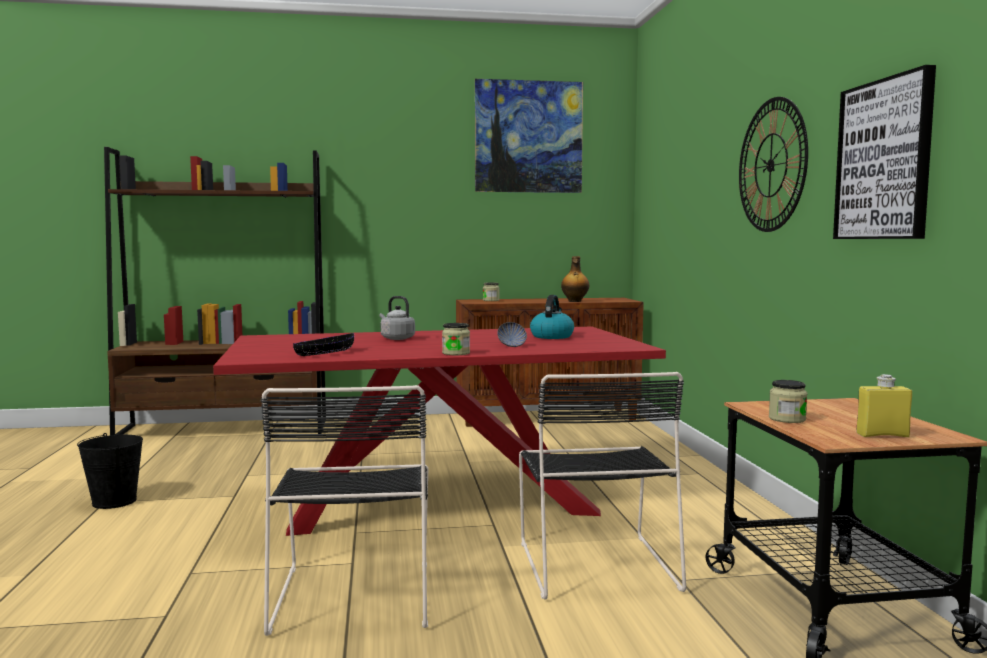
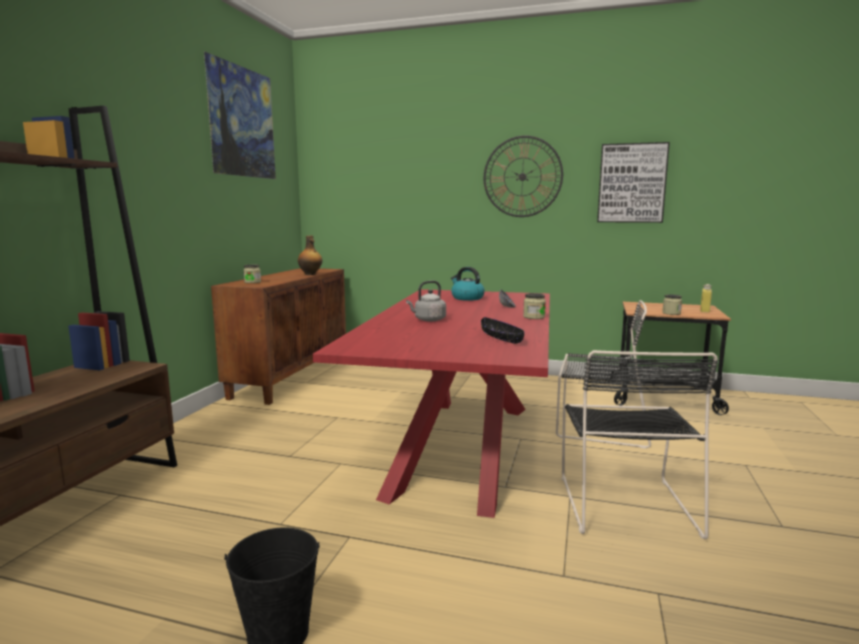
camera: 65 degrees left, 5 degrees up
black chair [261,385,428,636] -> black chair turned 75 degrees clockwise [562,350,718,540]

